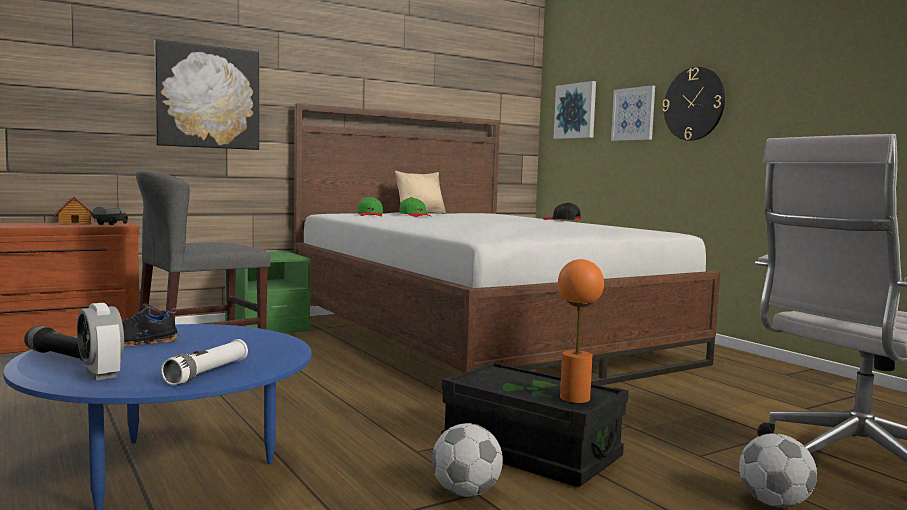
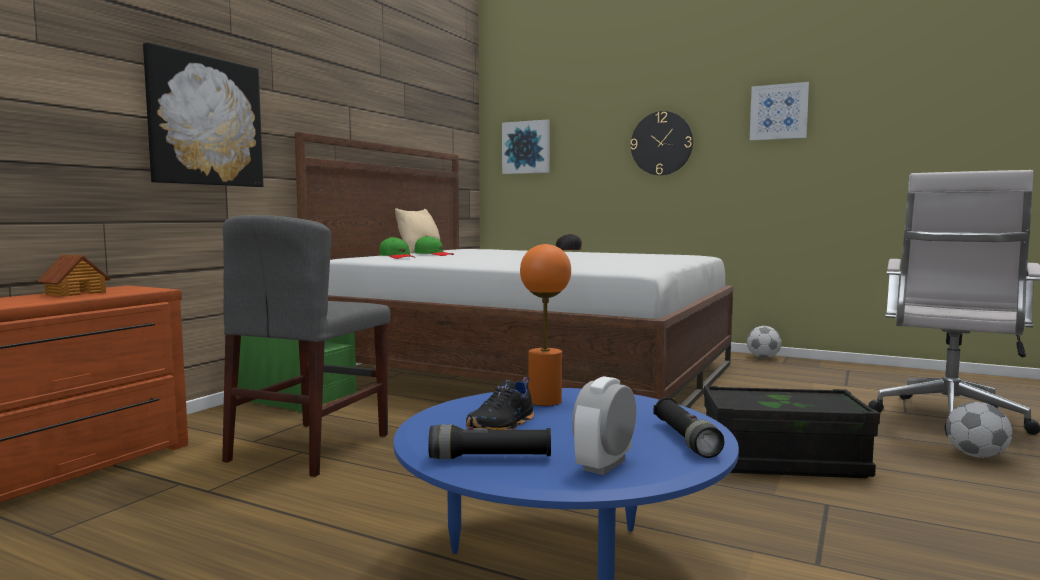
camera: 30 degrees left, 0 degrees up
alarm clock [77,303,124,380] -> alarm clock turned 105 degrees clockwise [572,376,636,475]
toy truck [92,206,129,225] -> none
white flashlight [161,339,248,385] -> black flashlight [653,397,724,458]
football [432,423,503,497] -> football moved to [747,326,781,358]
orange table lamp [558,259,604,403] -> orange table lamp moved to [520,244,571,406]
picture [611,85,655,141] -> picture moved to [750,82,809,141]

